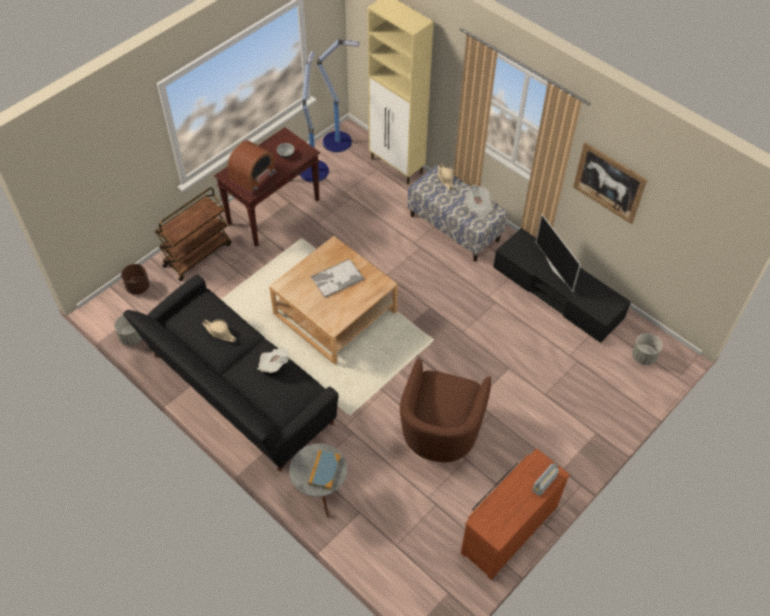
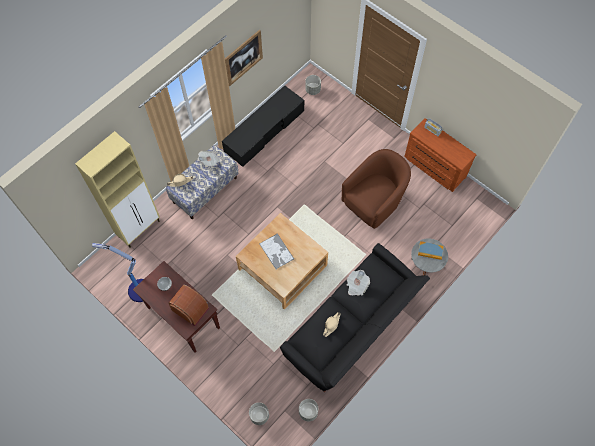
camera: 90 degrees left, 10 degrees up
brown planter [121,264,150,295] -> grey planter [249,402,269,425]
brown cart [155,187,232,281] -> none
floor lamp [317,39,359,152] -> none
brown armchair [400,358,491,462] -> brown armchair turned 60 degrees counterclockwise [341,149,411,229]
television [536,214,581,292] -> none

